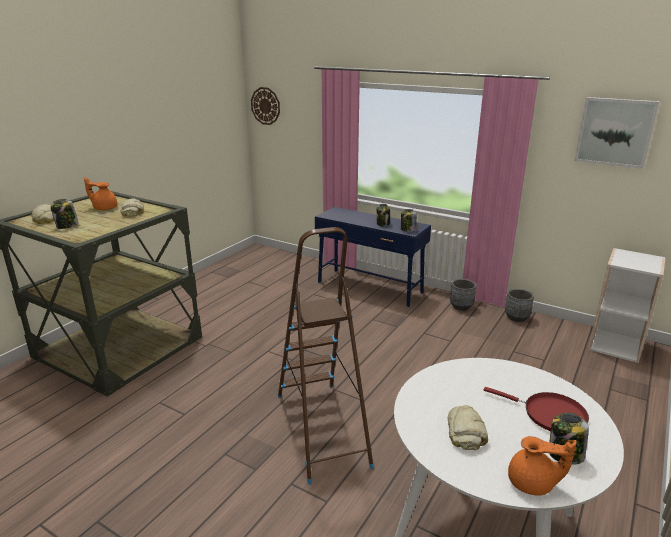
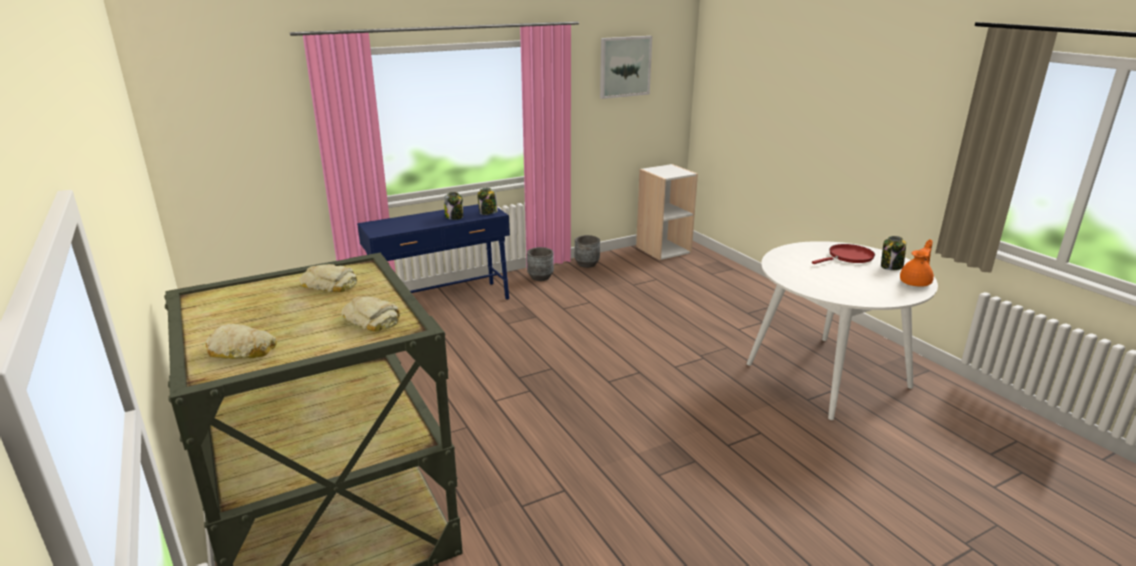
camera: 60 degrees left, 0 degrees up
jar [50,199,79,229] -> none
orange teapot [84,177,118,210] -> none
wall clock [251,87,280,125] -> none
brown step ladder [278,227,374,485] -> none
bread [448,405,488,450] -> bread moved to [342,296,400,332]

